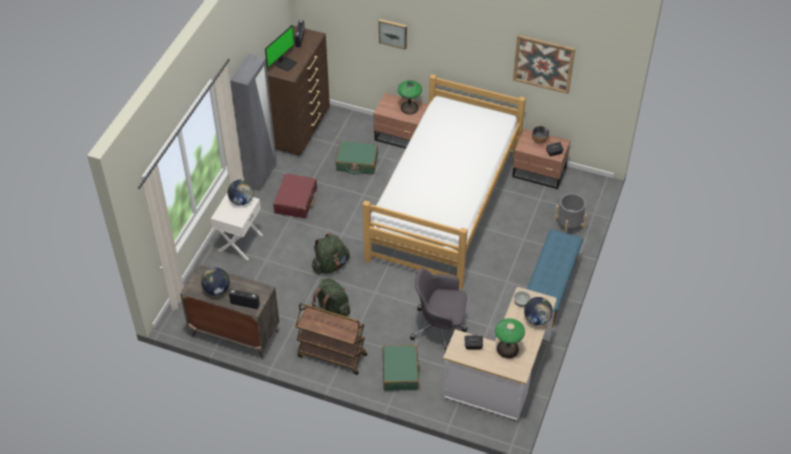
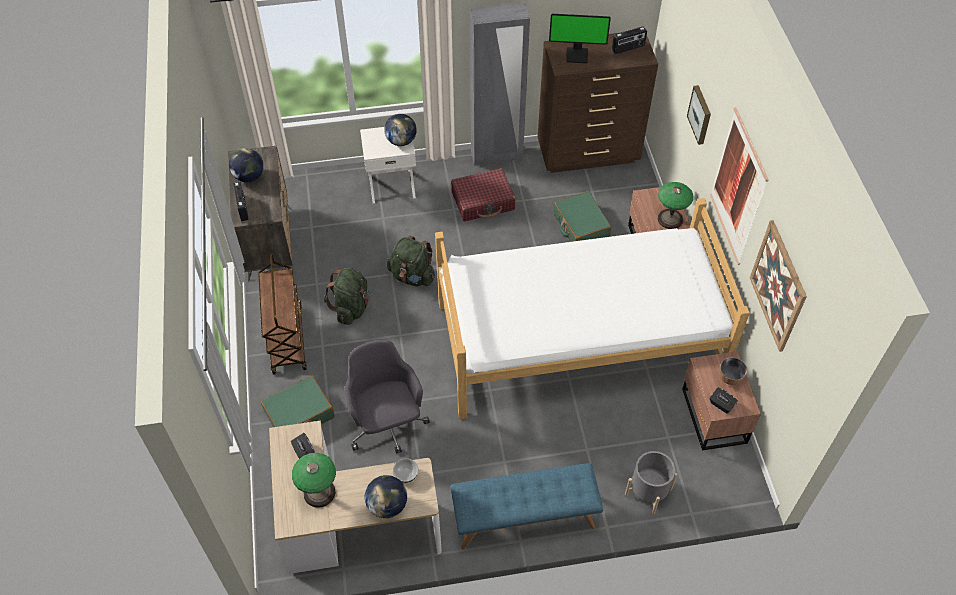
camera: 60 degrees right, 5 degrees up
none -> picture [710,107,769,265]

